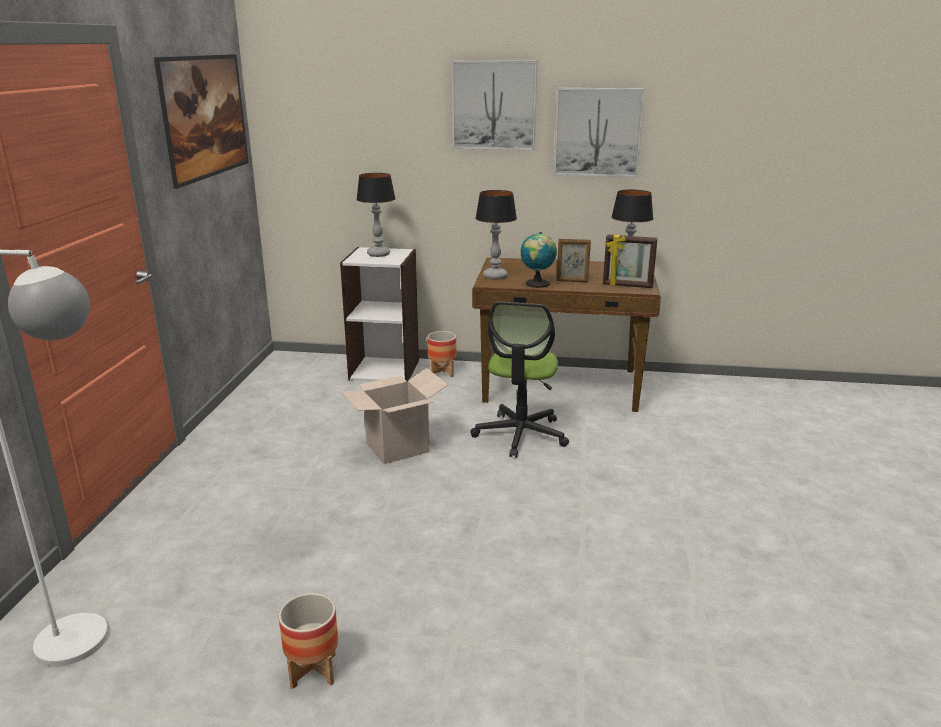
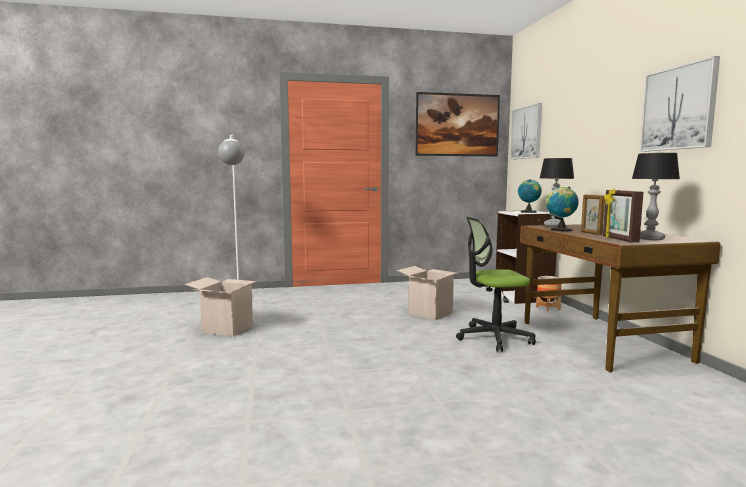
camera: 70 degrees right, 15 degrees down
planter [279,593,338,689] -> cardboard box [185,277,265,336]
table lamp [356,173,396,257] -> globe [518,179,542,213]
picture [452,61,537,150] -> picture moved to [510,103,542,159]

